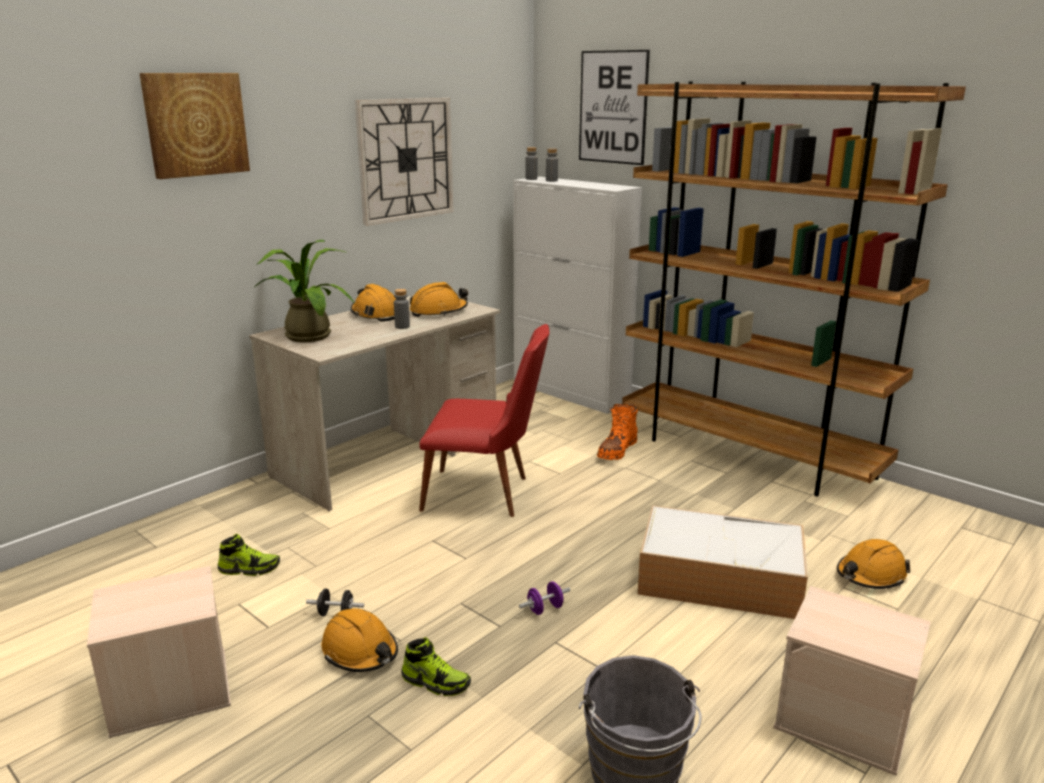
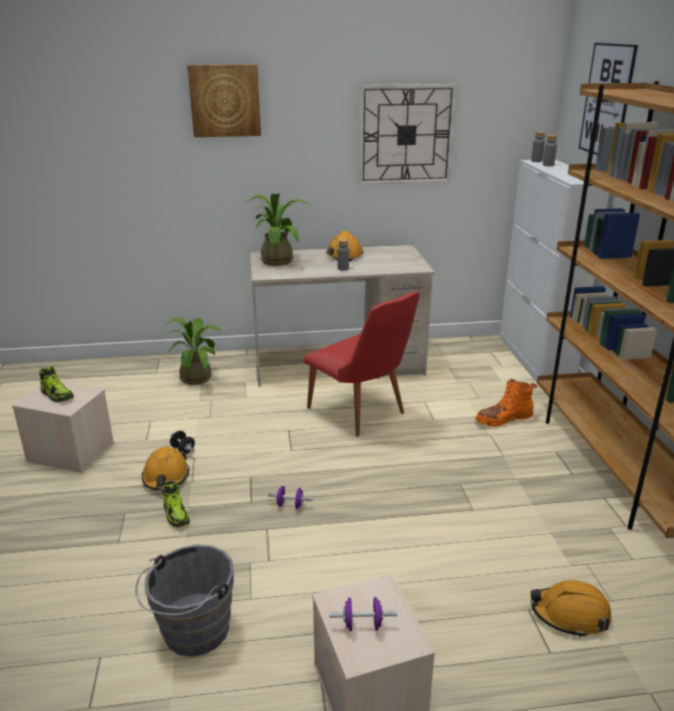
camera: 40 degrees right, 5 degrees up
shoe [218,534,280,576] -> shoe moved to [39,366,74,402]
orange hard hat [410,282,468,317] -> none
storage box [637,505,808,619] -> none
none -> potted plant [166,317,222,385]
none -> purple dumbbell [329,597,397,631]

